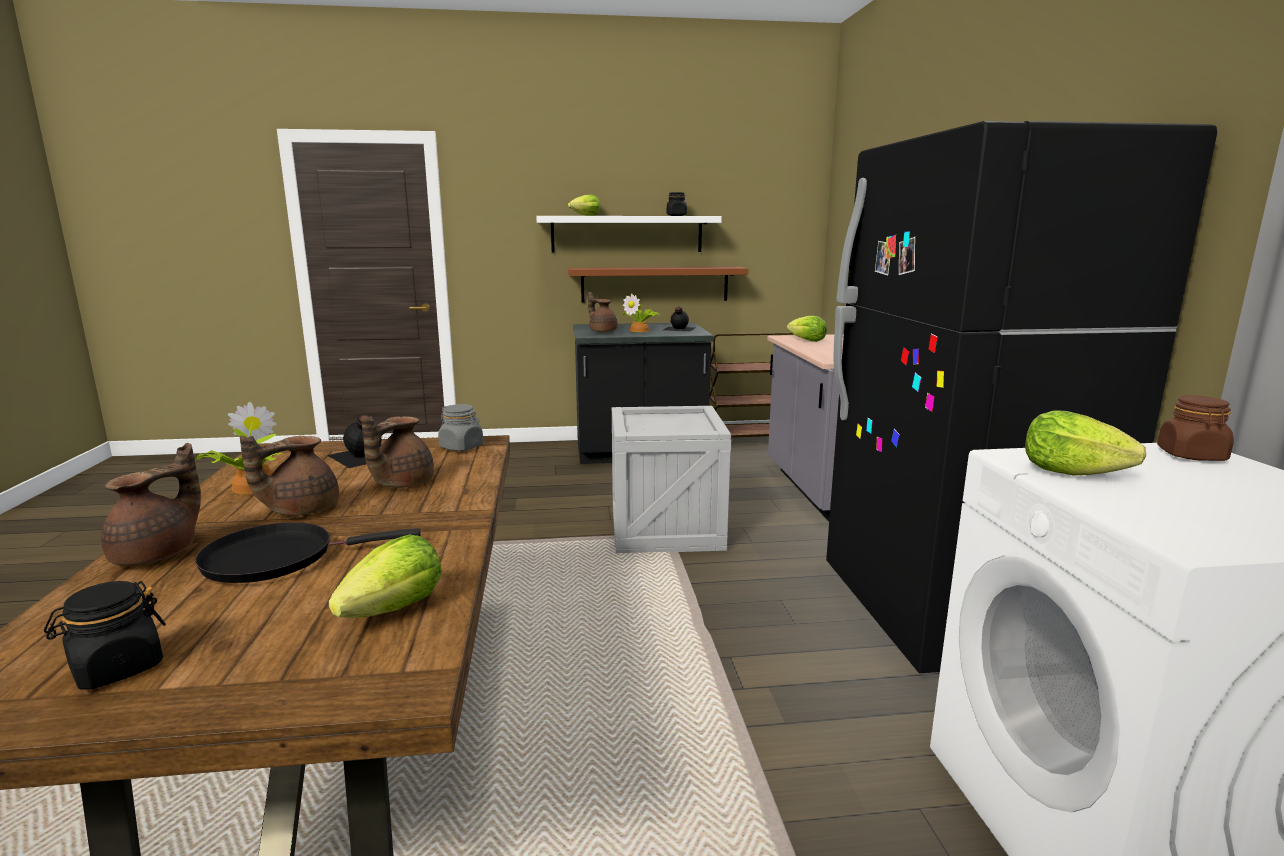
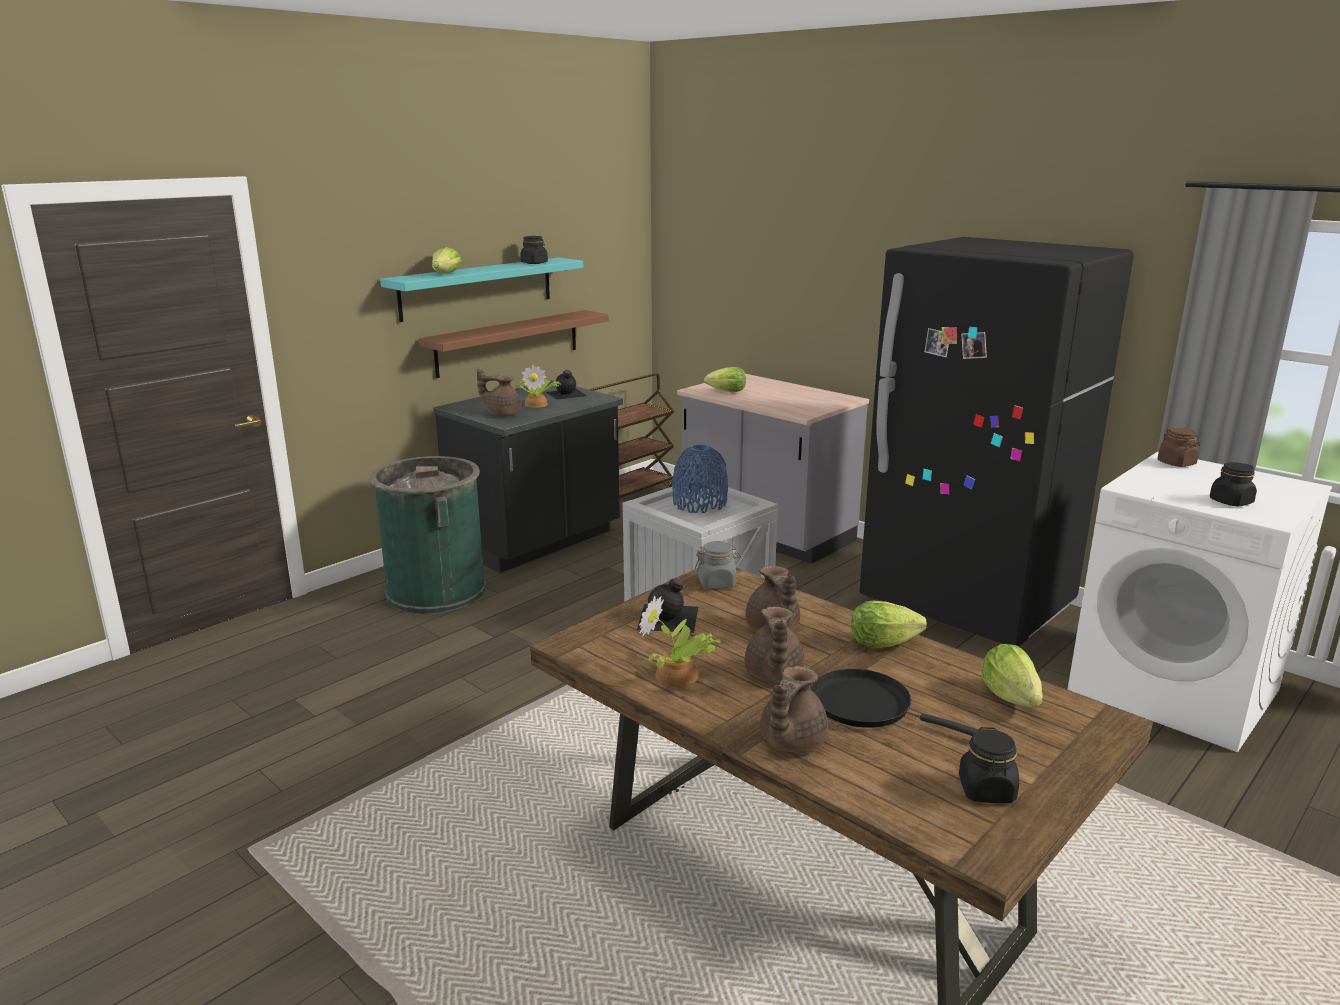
camera: 40 degrees left, 5 degrees up
brown teapot [101,443,201,565] -> brown teapot turned 135 degrees counterclockwise [760,666,828,753]
black frying pan [195,522,421,583] -> black frying pan turned 90 degrees clockwise [811,669,978,736]
white shelf [536,216,722,253] -> turquoise shelf [380,258,583,322]
lettuce [1025,410,1146,476] -> lettuce moved to [851,601,927,648]
none -> green trash can [370,456,486,614]
none -> blue vase [672,444,728,513]
none -> black jar [1210,462,1257,507]

